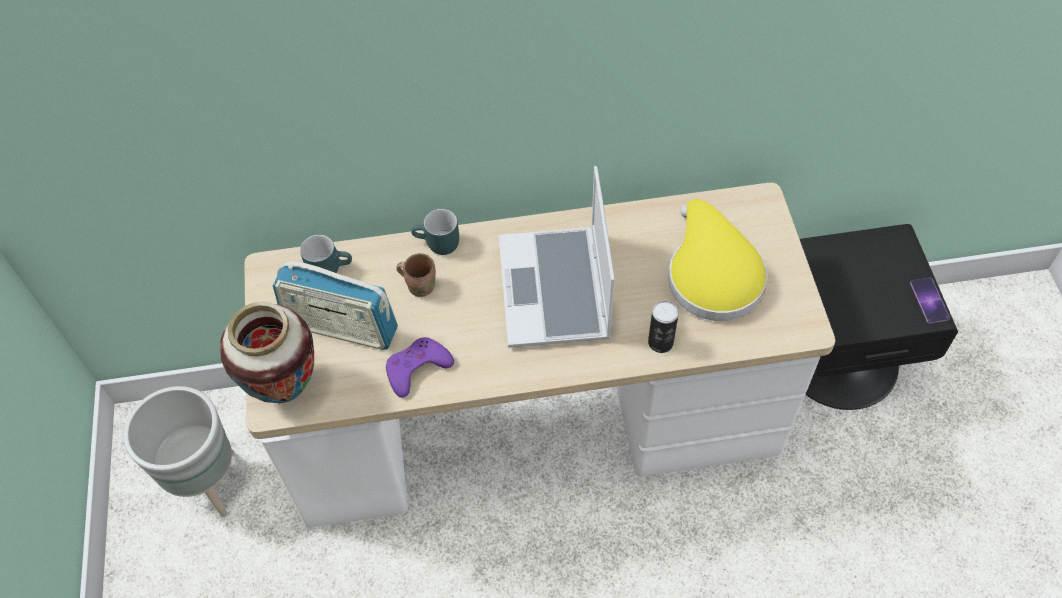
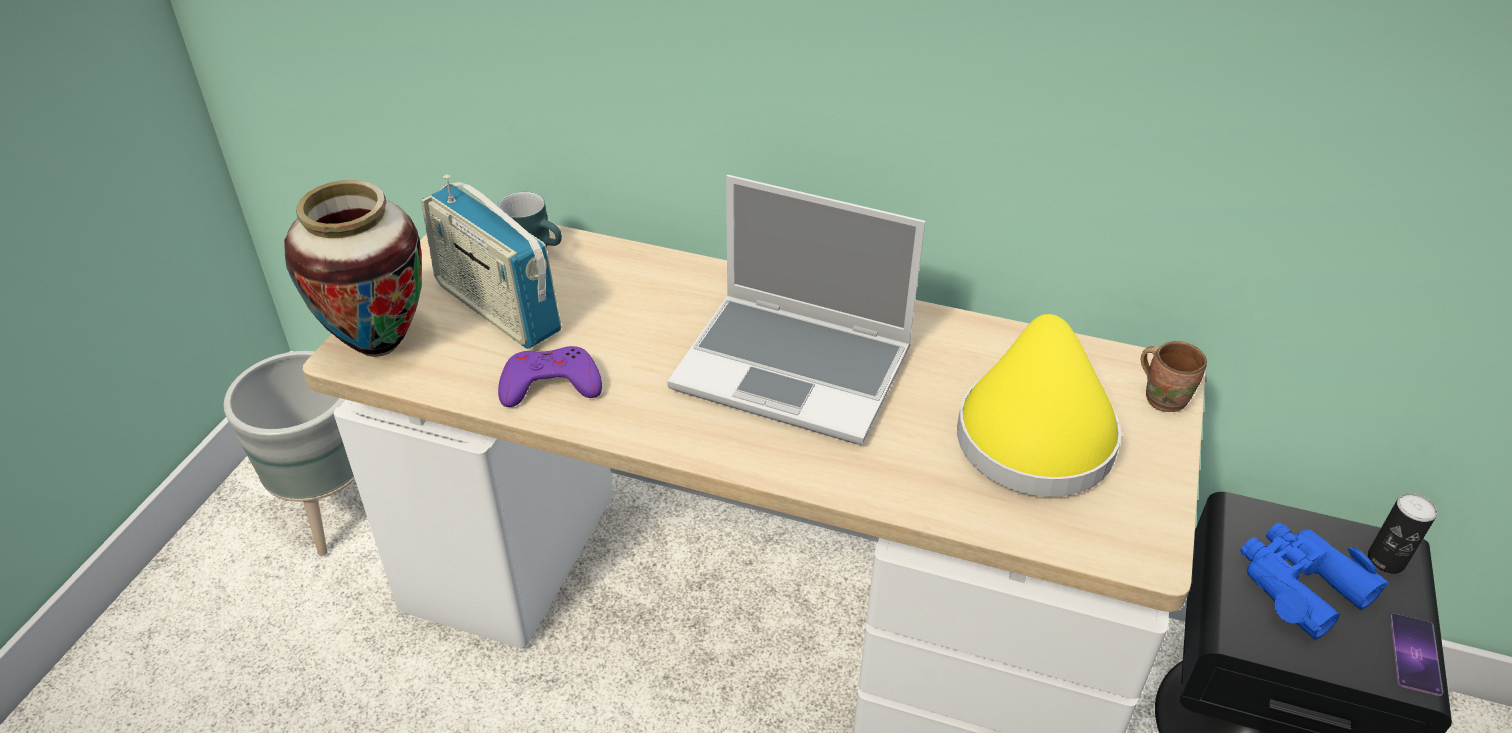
camera: 25 degrees right, 15 degrees down
brown mug [396,253,436,297] -> brown mug moved to [1141,341,1207,412]
turquoise mug [411,209,459,255] -> none
laptop [499,166,615,348] -> laptop turned 90 degrees counterclockwise [667,175,925,445]
can [648,301,679,353] -> can moved to [1368,493,1437,574]
none -> blue binoculars [1240,523,1389,639]

